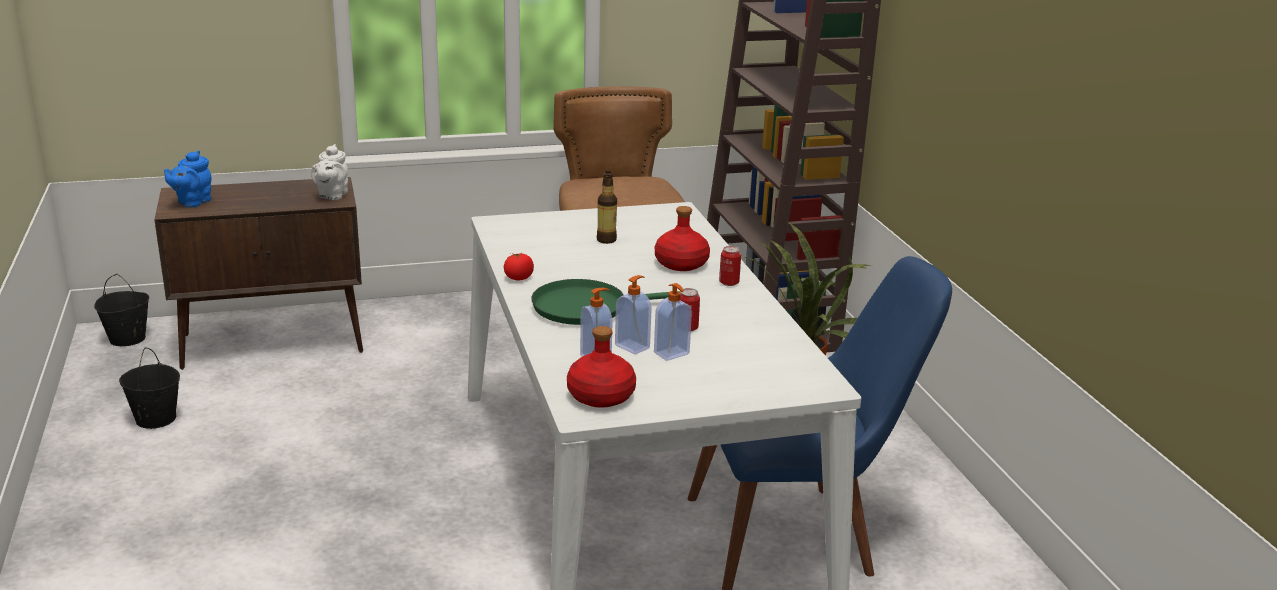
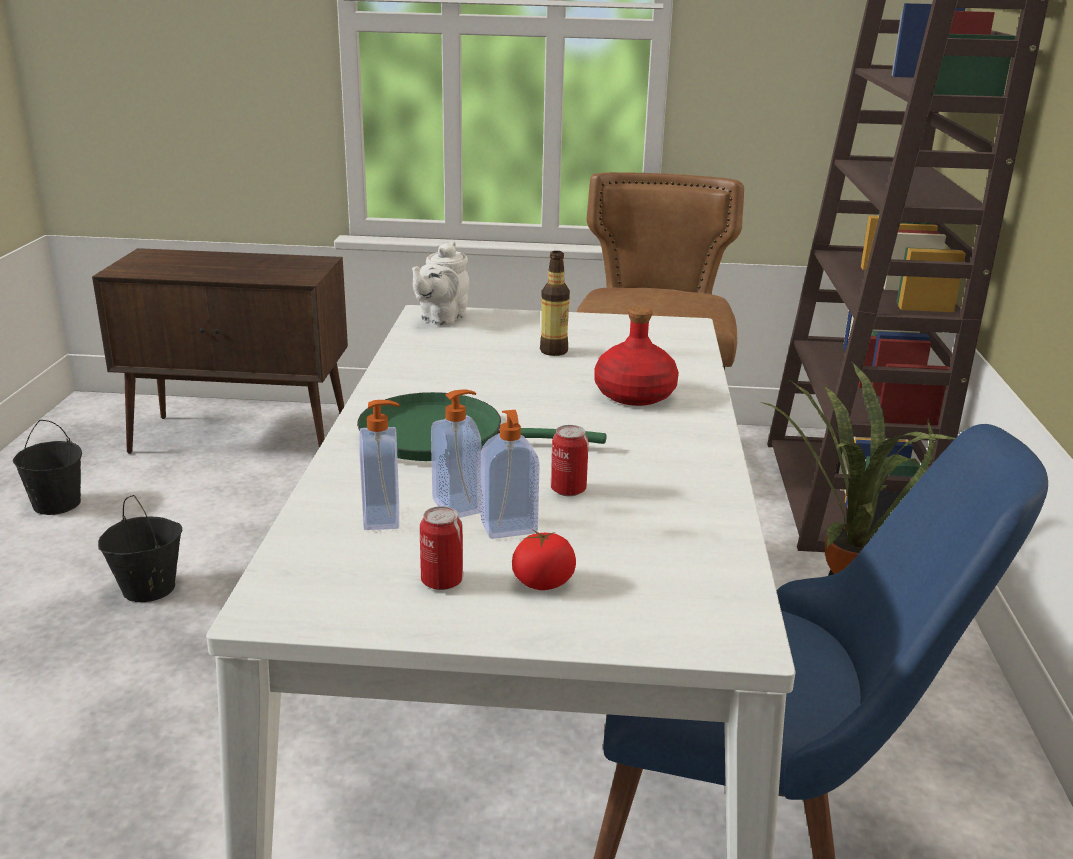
camera: 20 degrees right, 0 degrees up
black bucket [94,274,149,346] -> black bucket moved to [98,495,182,602]
blue teapot [164,150,211,207] -> none
white teapot [311,144,348,200] -> white teapot moved to [412,242,469,326]
tomato [504,253,534,280] -> tomato moved to [512,530,576,590]
red bottle [567,326,636,408] -> none
can [719,246,741,286] -> can moved to [420,506,463,590]

